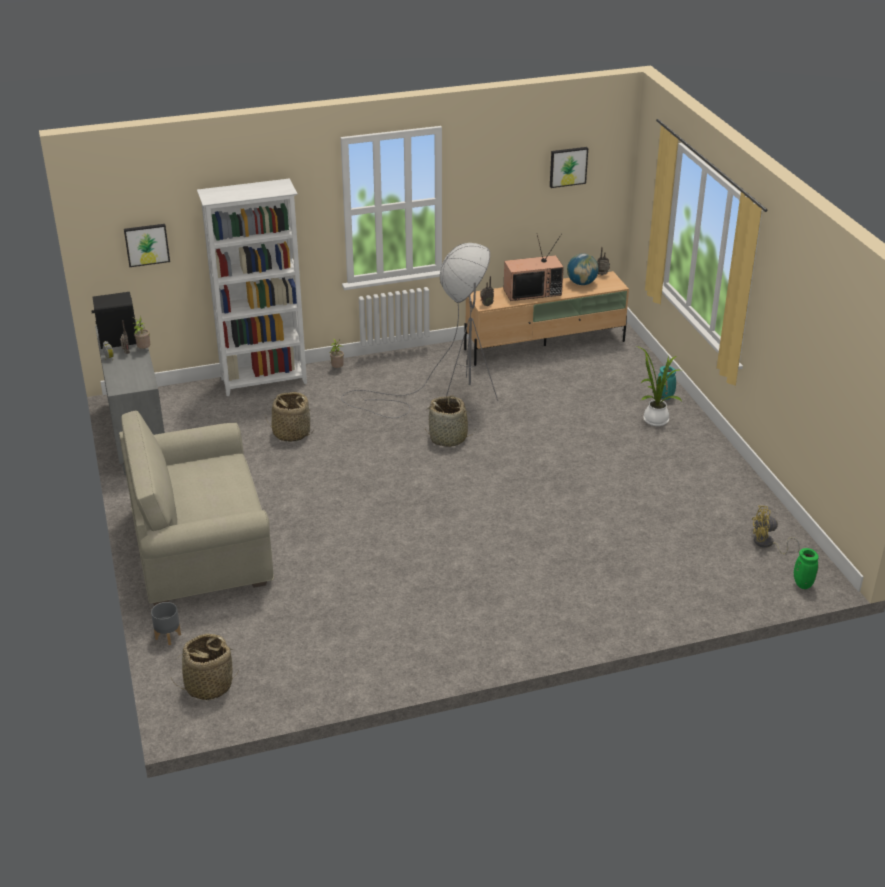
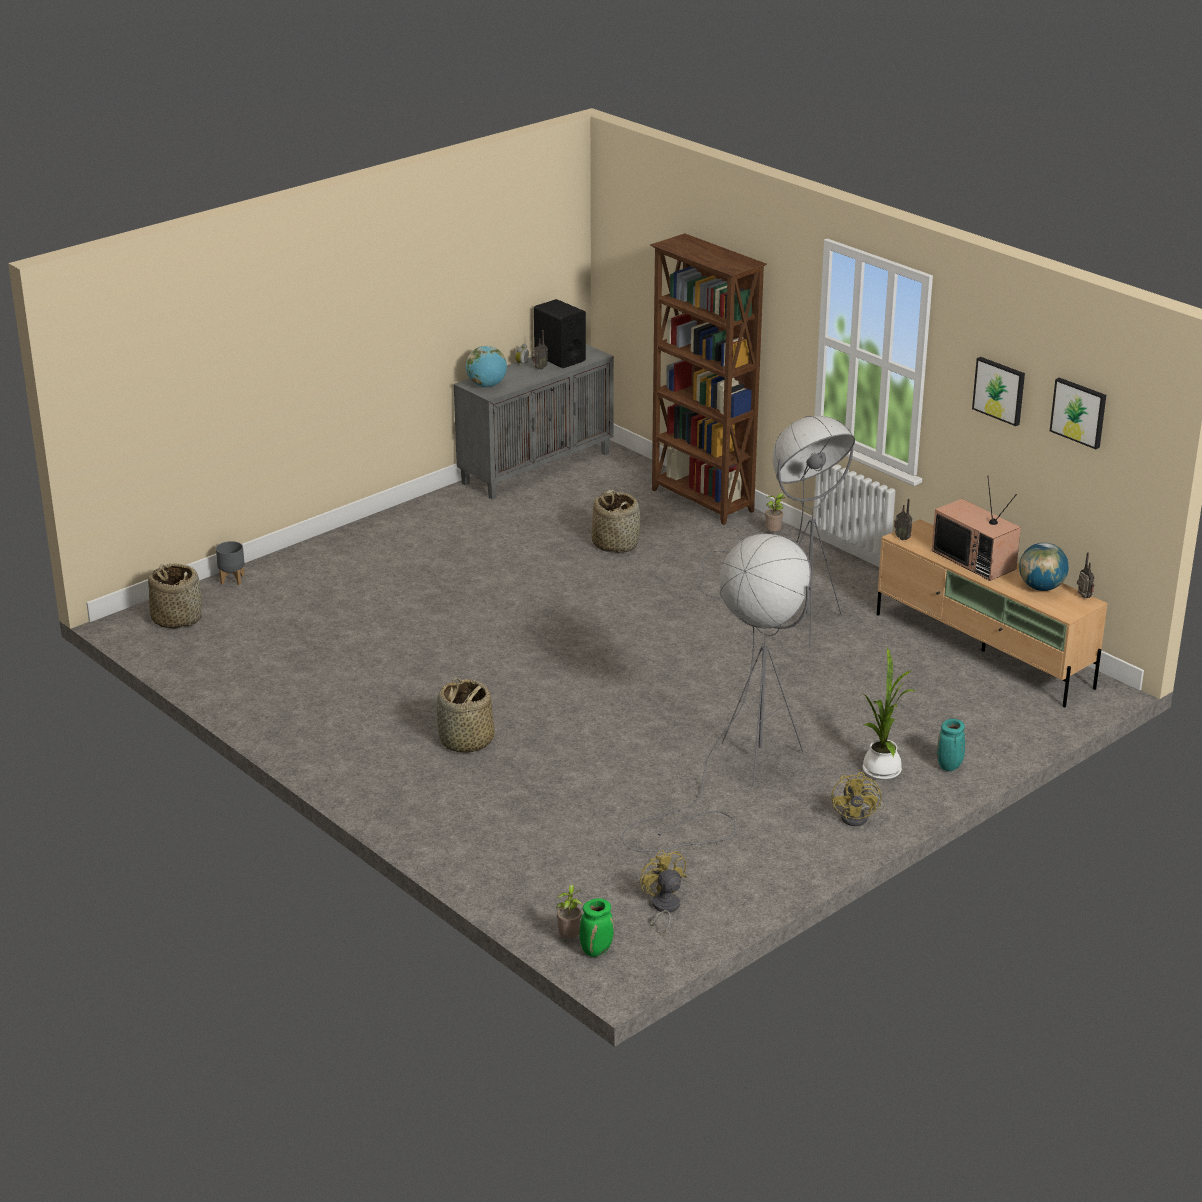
camera: 65 degrees right, 5 degrees down
beige sofa [119,410,274,606] -> none
picture [124,224,170,267] -> picture moved to [972,357,1025,426]
potted plant [133,316,150,349] -> potted plant moved to [556,884,583,938]
white bookcase [197,178,307,396] -> brown bookcase [650,233,767,525]
basket [425,395,476,447] -> basket moved to [437,678,495,752]
none -> globe [466,346,507,387]
none -> grey floor lamp [622,534,811,852]
none -> yellow fan [832,772,882,826]

